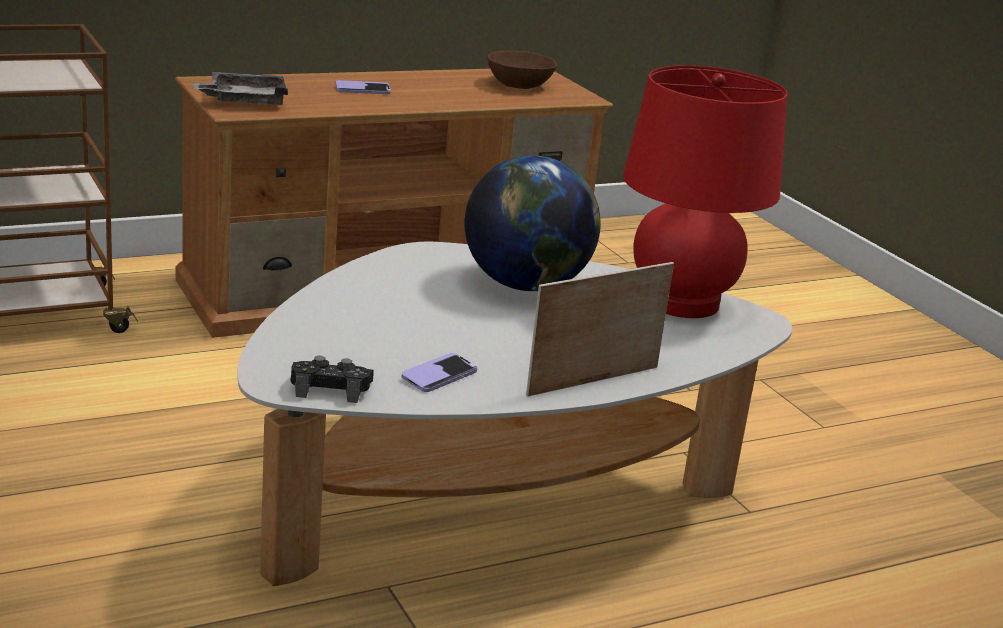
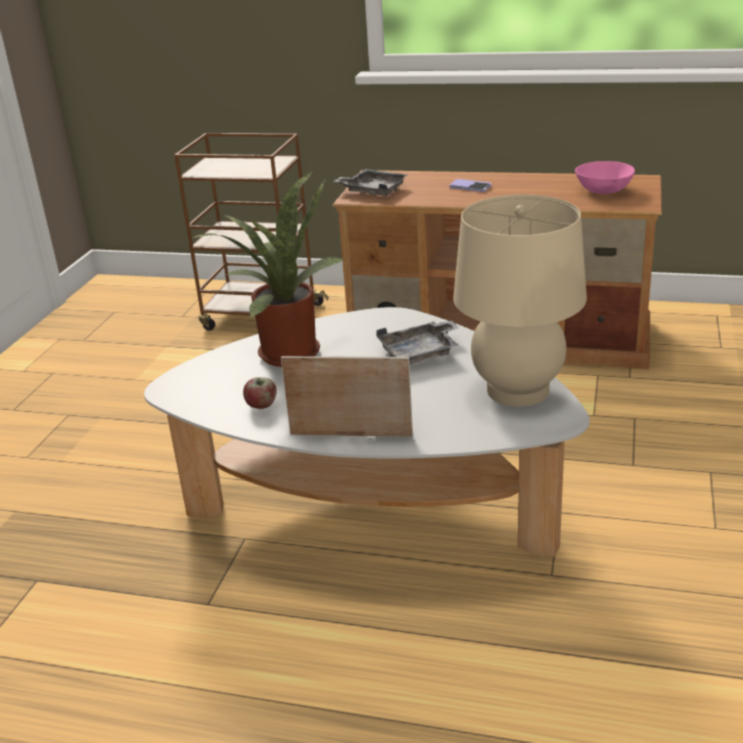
camera: 45 degrees right, 5 degrees up
black game controller [291,356,374,403] -> none
phone [401,353,477,392] -> apple [243,377,277,409]
globe [464,155,601,291] -> grey tray [376,320,459,364]
brown bowl [487,51,557,89] -> pink bowl [575,161,635,194]
red table lamp [623,65,788,318] -> beige table lamp [453,194,587,407]
none -> potted plant [193,171,344,367]

